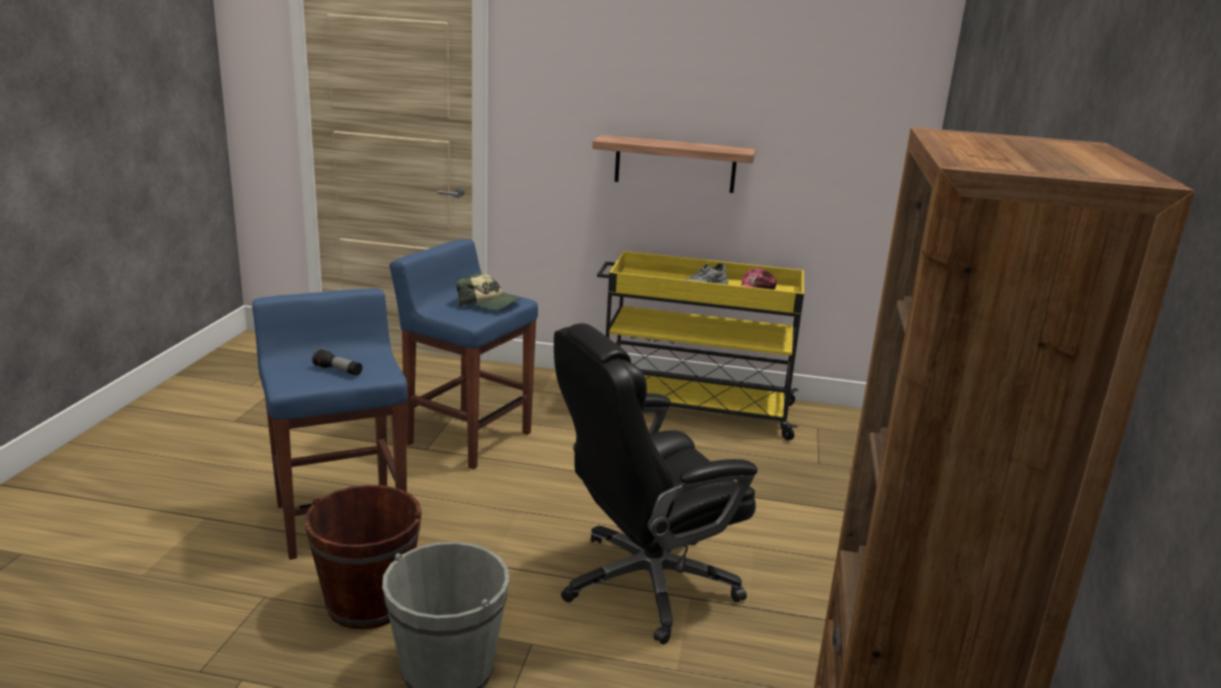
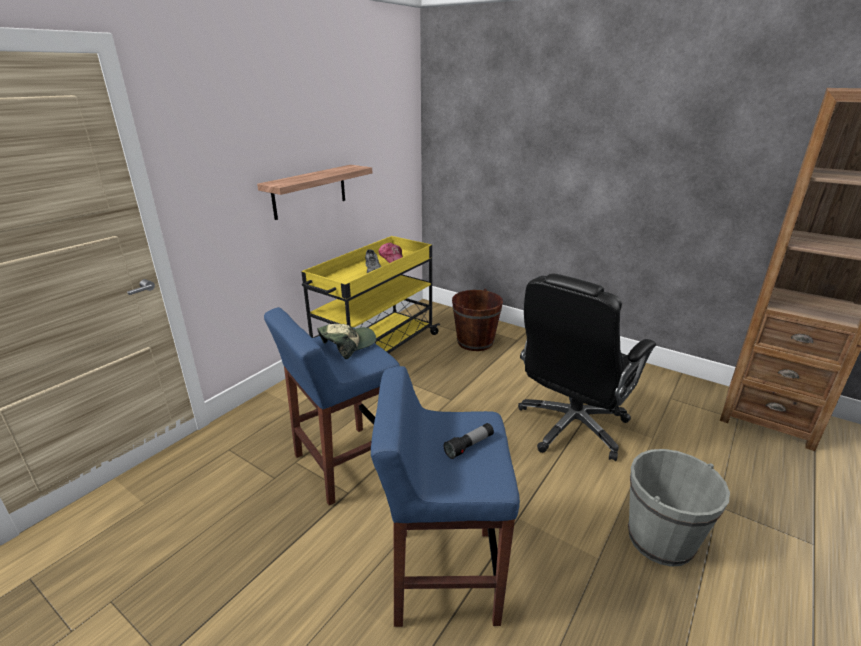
camera: 65 degrees left, 5 degrees up
brown bucket [305,485,422,630] -> brown bucket moved to [452,289,503,351]
black office chair [554,323,758,645] -> black office chair turned 45 degrees clockwise [518,273,656,461]

